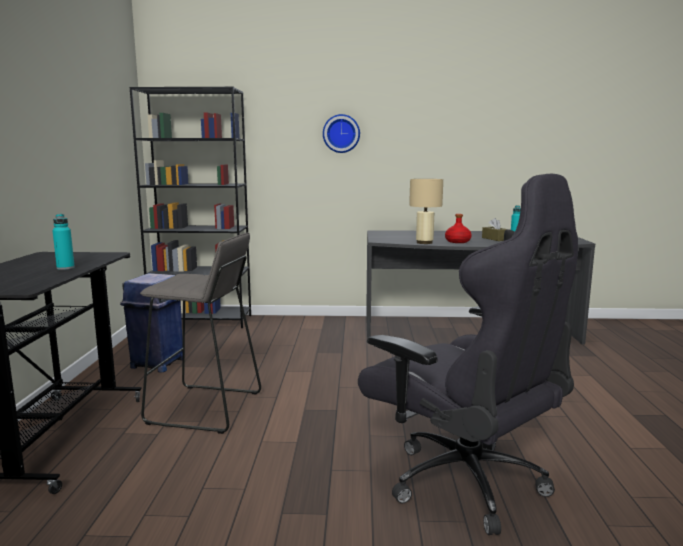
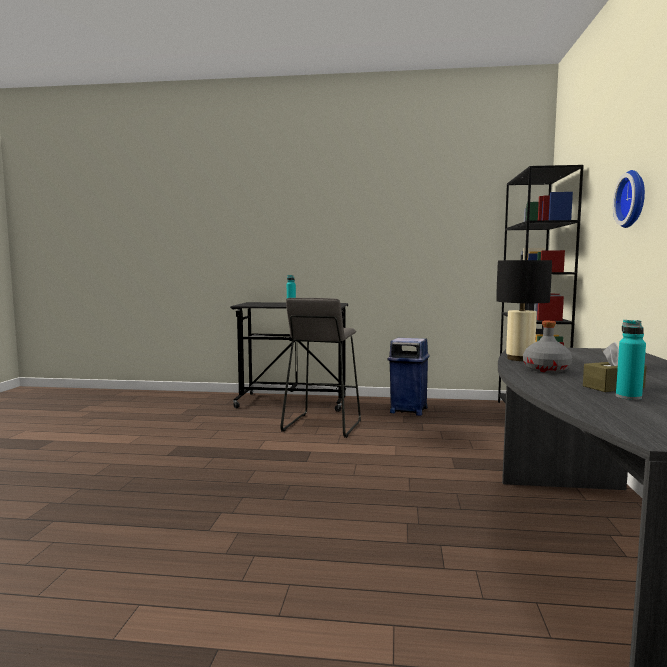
camera: 95 degrees right, 5 degrees down
black office chair [358,174,578,535] -> none
beige table lamp [410,179,443,244] -> black table lamp [496,260,552,361]
red bottle [445,214,472,243] -> grey bottle [523,320,572,373]

